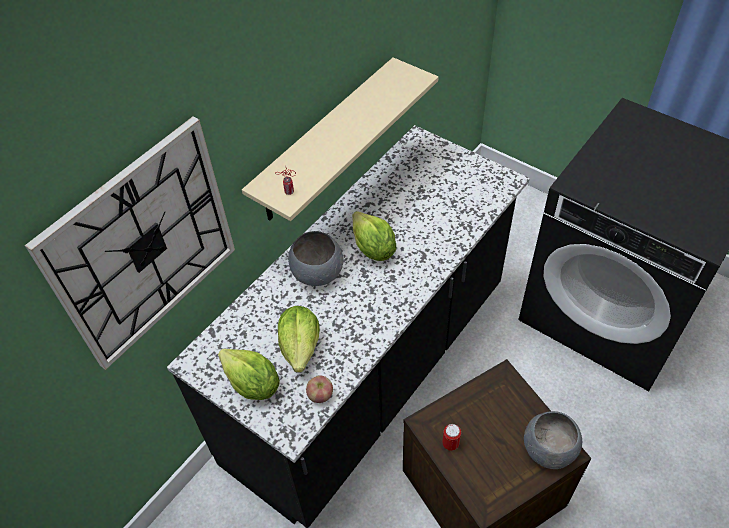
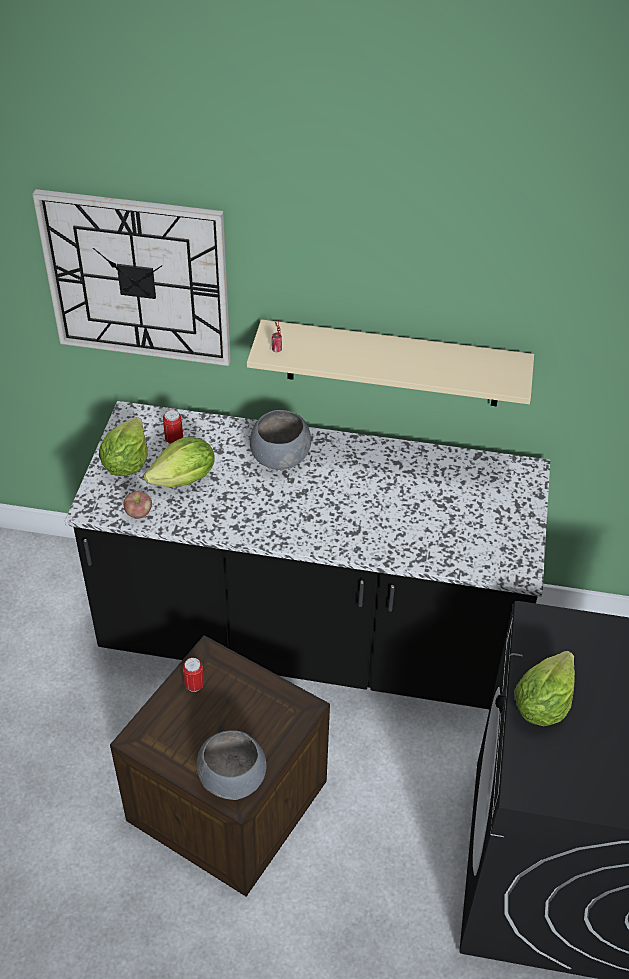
camera: 60 degrees right, 5 degrees down
lettuce [352,211,396,261] -> lettuce moved to [514,651,575,726]
none -> can [163,410,183,444]

